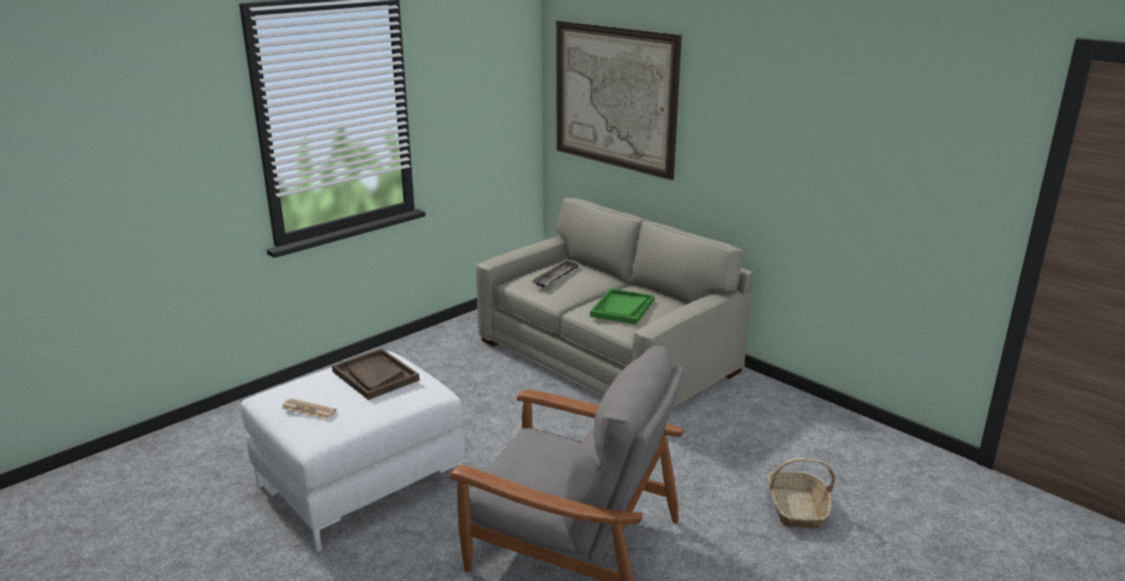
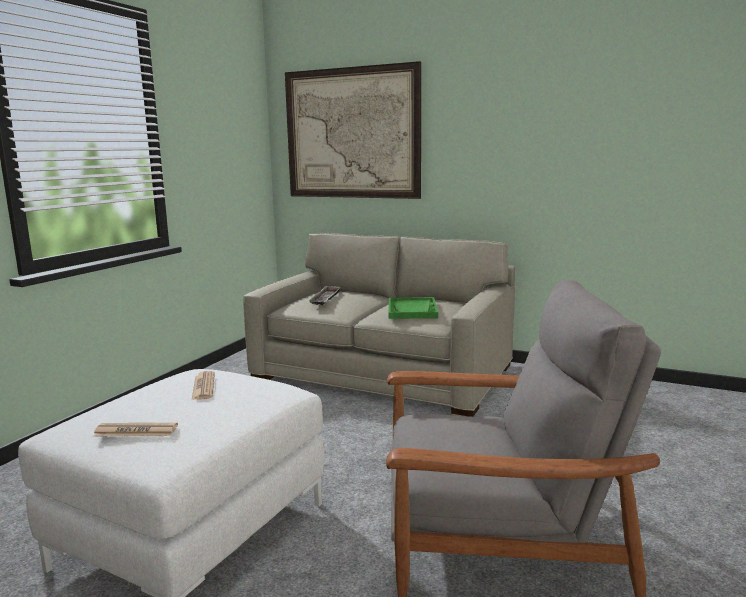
camera: 20 degrees left, 10 degrees down
brown tray [332,348,419,400] -> newspaper [192,371,215,400]
basket [768,458,835,528] -> none

